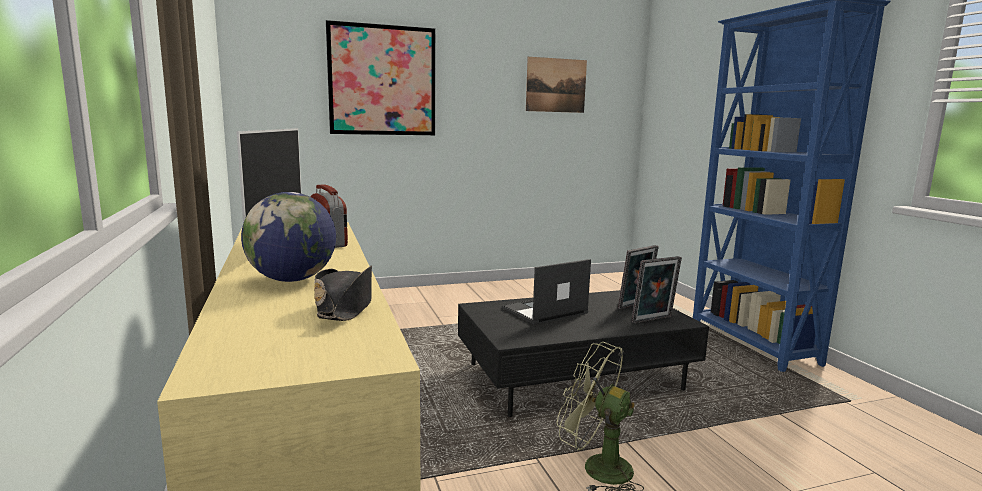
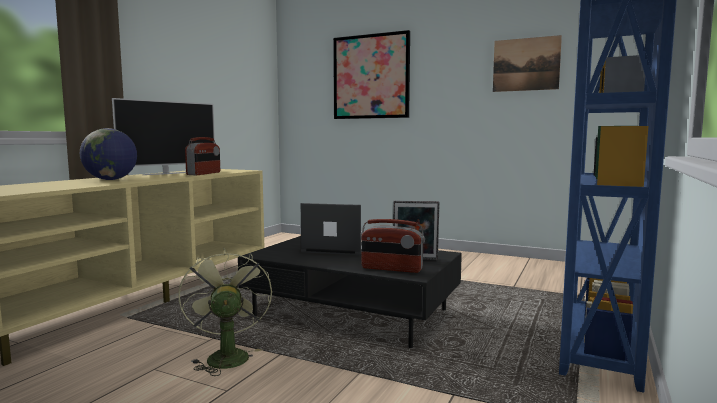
camera: 45 degrees right, 5 degrees down
black hat [314,266,372,321] -> none
picture frame [631,256,682,324] -> radio [360,219,425,273]

